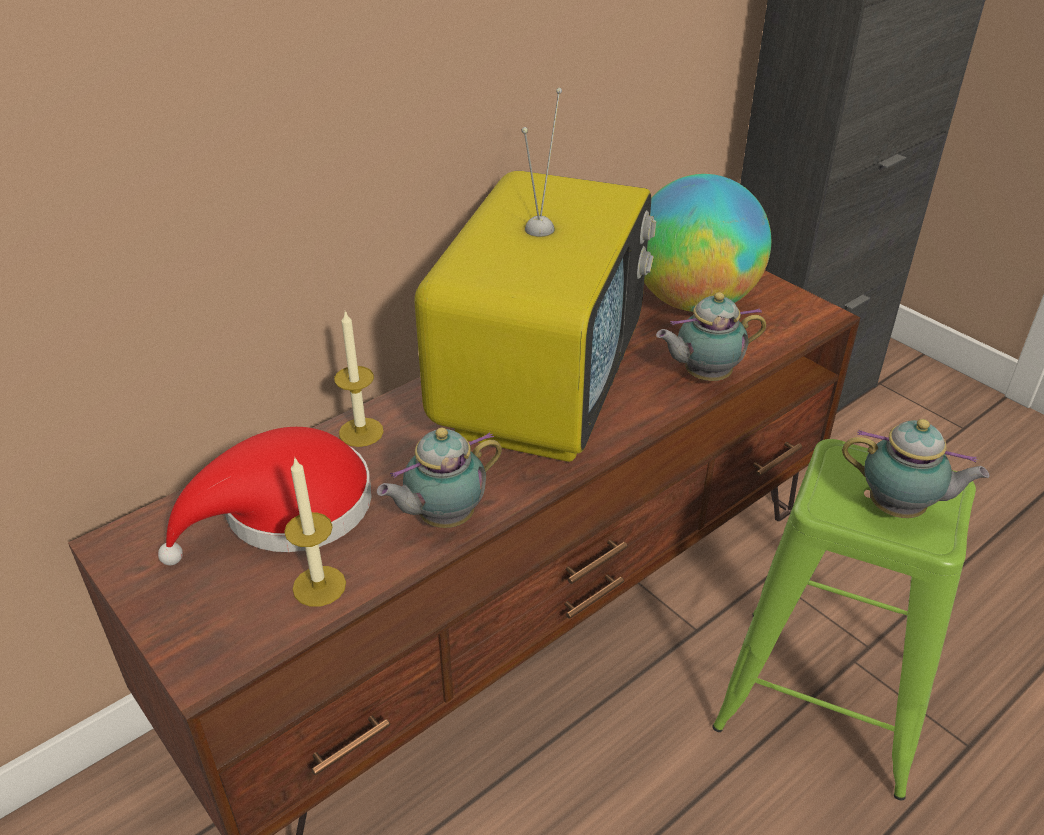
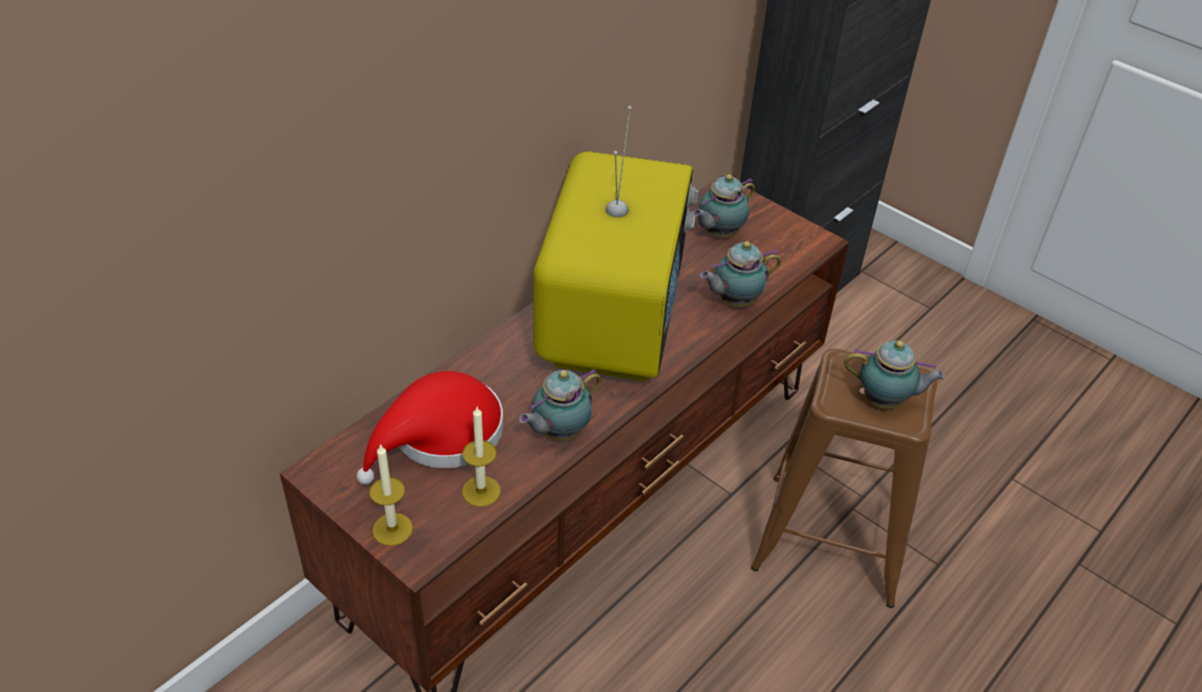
camera: 10 degrees left, 5 degrees up
candle [334,311,384,447] -> candle moved to [369,444,413,546]
globe [644,174,771,312] -> teapot [693,174,755,237]
green stool [712,439,976,800] -> brown stool [751,349,937,608]

